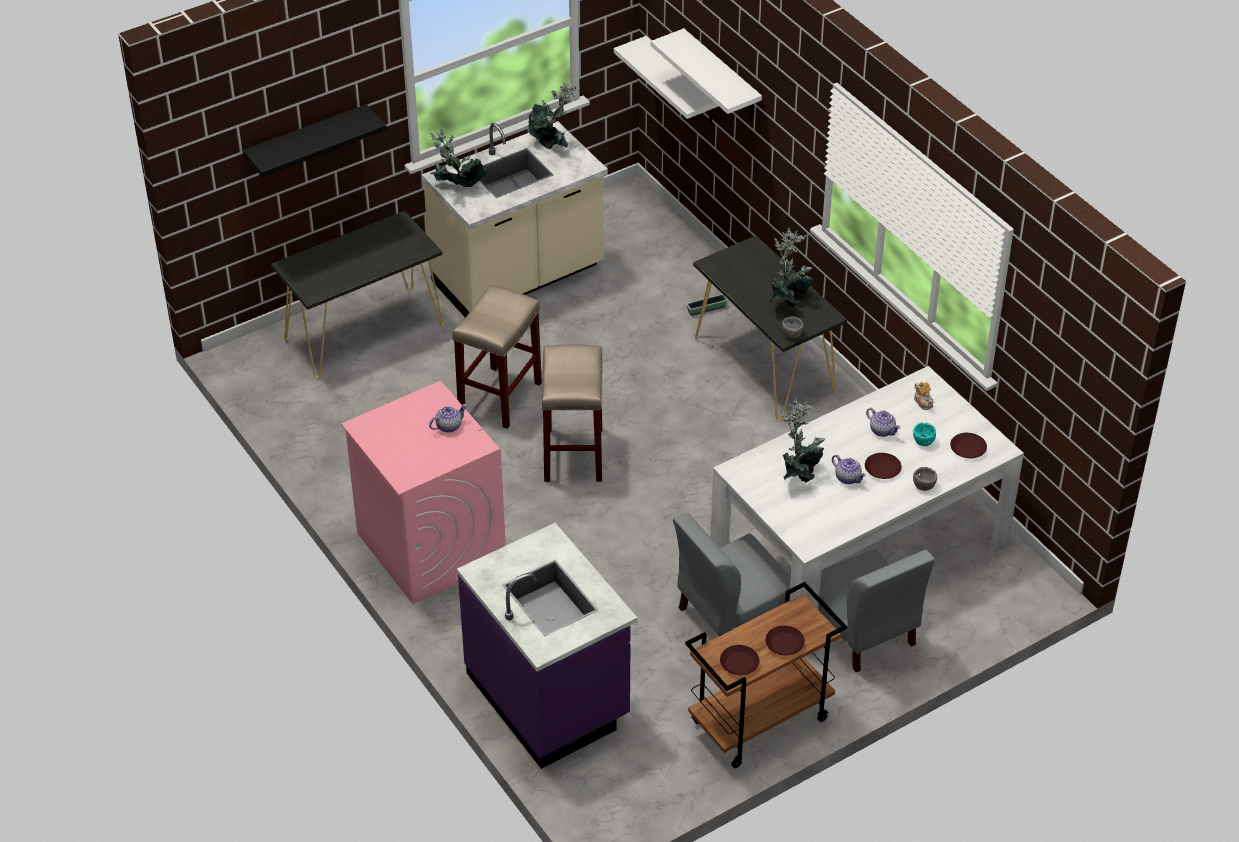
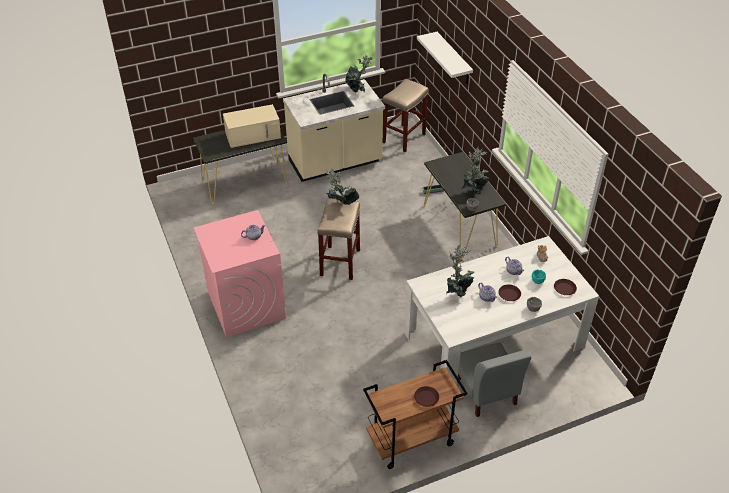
camera: 10 degrees right, 0 degrees up
black shelf [243,104,387,177] -> none
potted plant [430,129,487,187] -> potted plant moved to [326,168,359,205]
beige stool [452,285,542,429] -> beige stool moved to [382,79,429,152]
purple counter [457,523,638,769] -> none
white shelf [614,36,718,123] -> none
grey chair [673,513,791,636] -> none
brown plate [720,645,760,675] -> none
none -> beige microwave [223,104,281,148]

